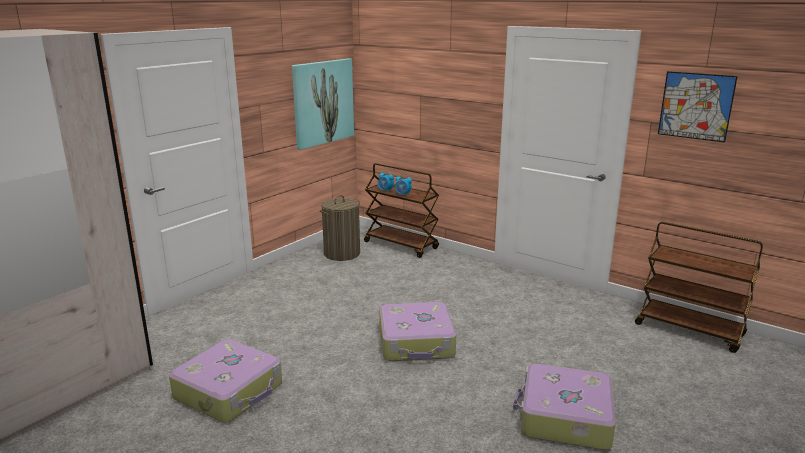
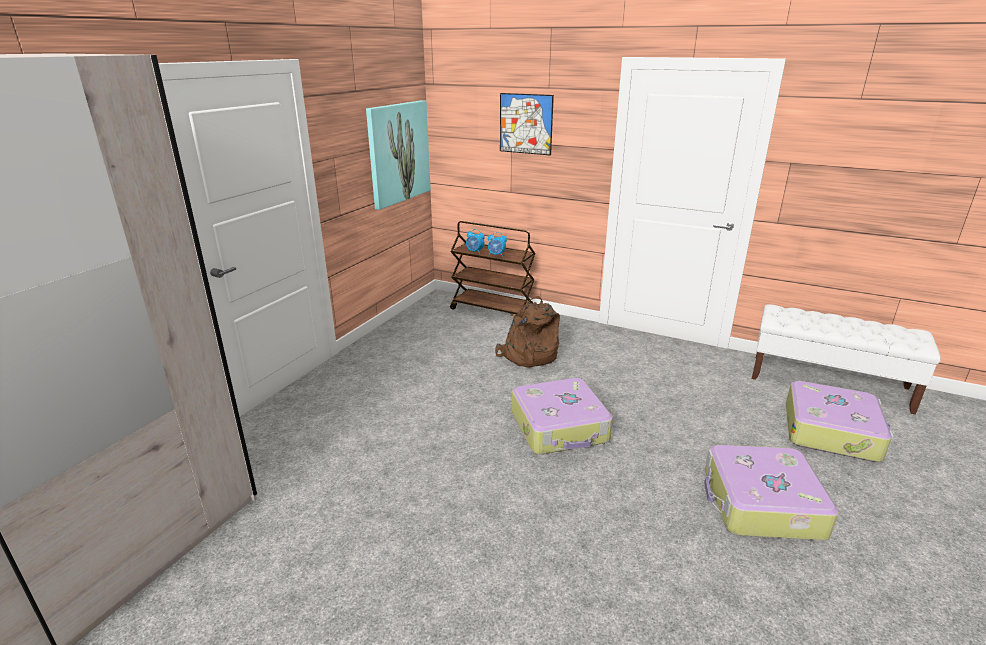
camera: 10 degrees left, 5 degrees up
suitcase [169,339,282,423] -> suitcase moved to [786,381,894,462]
laundry basket [320,195,360,261] -> none
brown cart [635,222,763,353] -> white bench [752,304,941,415]
picture [658,71,738,143] -> picture moved to [500,93,554,156]
none -> brown backpack [495,296,560,367]

